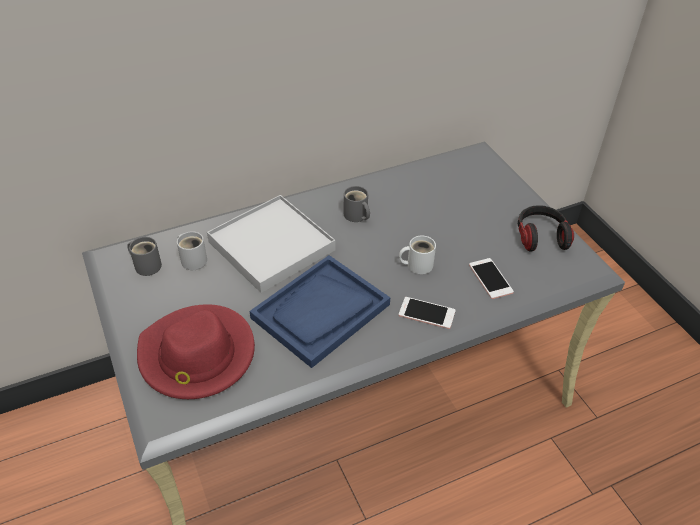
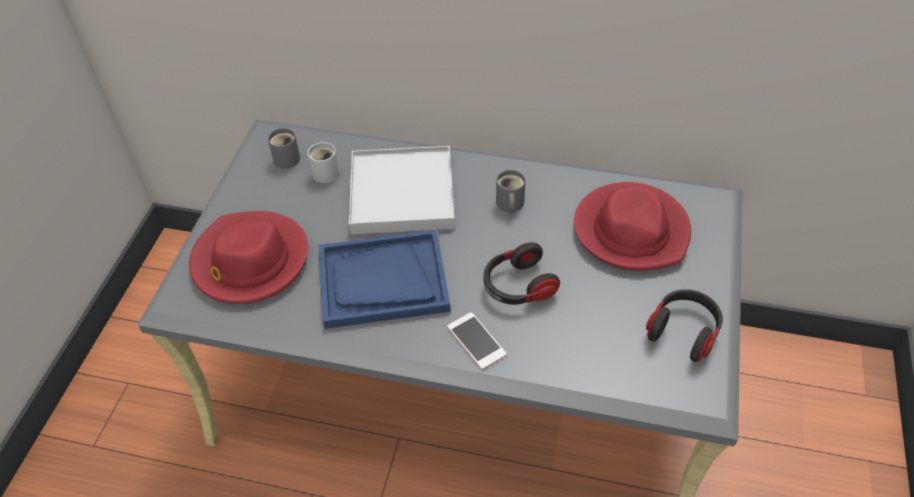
camera: 40 degrees right, 5 degrees up
white mug [399,236,436,274] -> headphones [484,242,560,305]
phone [469,258,514,299] -> none
none -> red hat [574,182,691,271]

